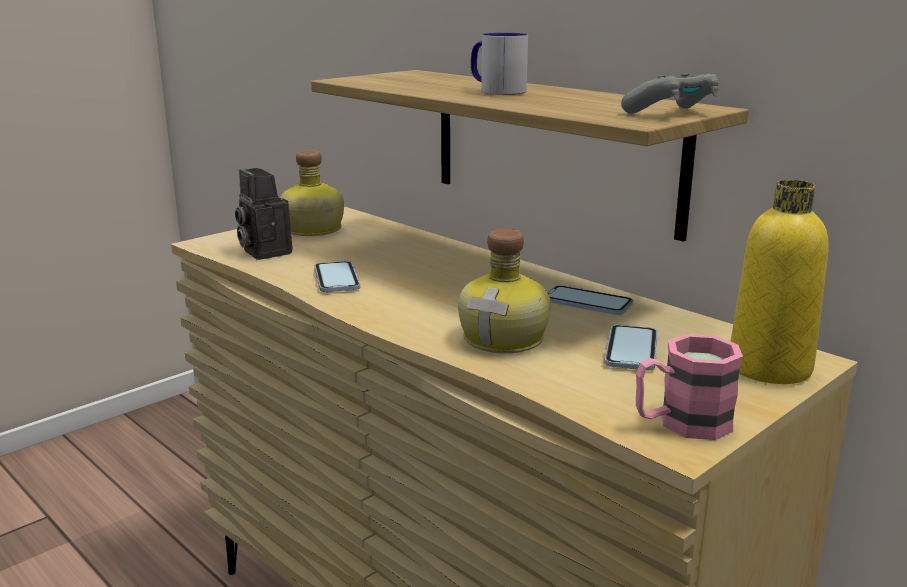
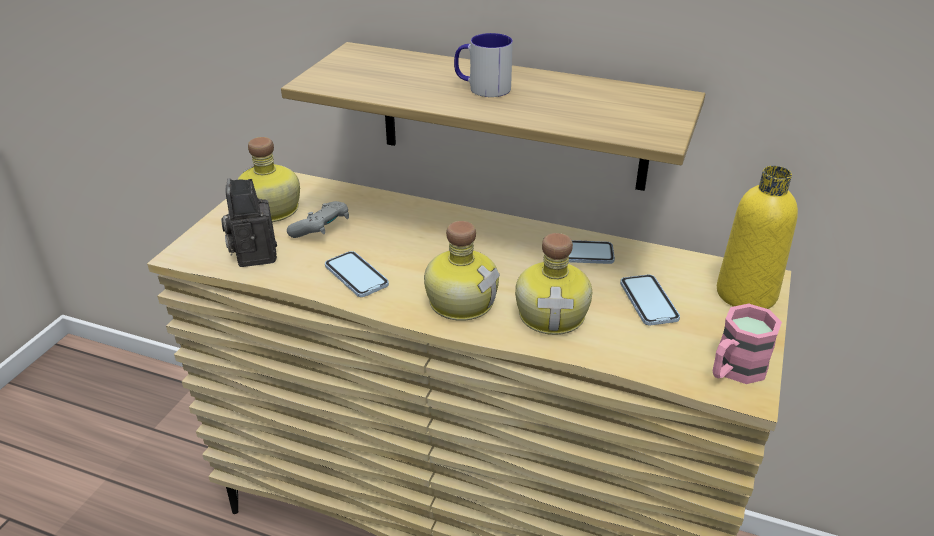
camera: 25 degrees left, 15 degrees up
camera [235,168,292,260] -> camera turned 45 degrees clockwise [221,178,277,267]
grey game controller [621,73,718,114] -> grey game controller moved to [287,201,349,238]
none -> bottle [424,221,500,321]

